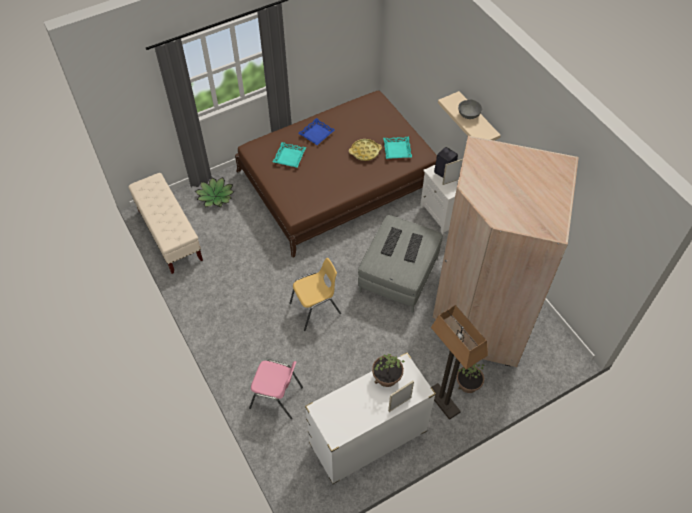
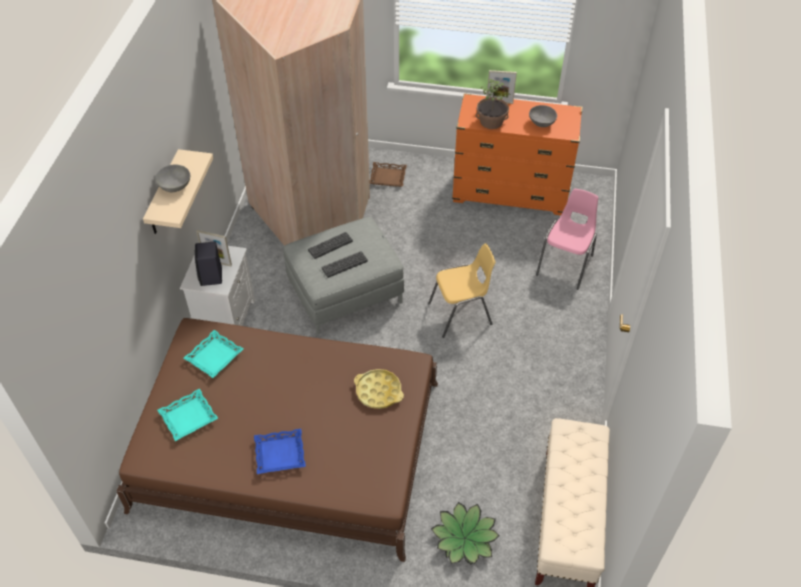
camera: 140 degrees left, 5 degrees down
pink chair [249,359,303,419] -> pink chair turned 60 degrees clockwise [536,189,598,290]
turquoise tray [273,142,306,168] -> turquoise tray moved to [157,388,218,441]
yellow chair [289,258,341,331] -> yellow chair turned 150 degrees clockwise [428,243,495,338]
white dresser [305,353,436,484] -> orange dresser [452,93,582,215]
yellow tray [349,139,382,161] -> yellow tray moved to [354,369,404,409]
floor lamp [431,305,488,420] -> none
potted plant [457,364,485,393] -> brown tray [370,162,407,187]
none -> grey bowl [529,105,557,127]

